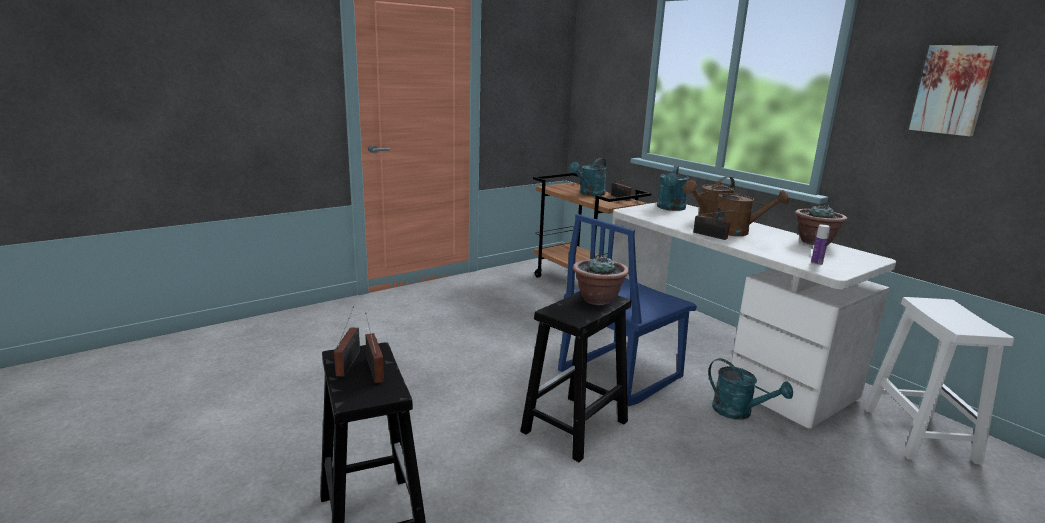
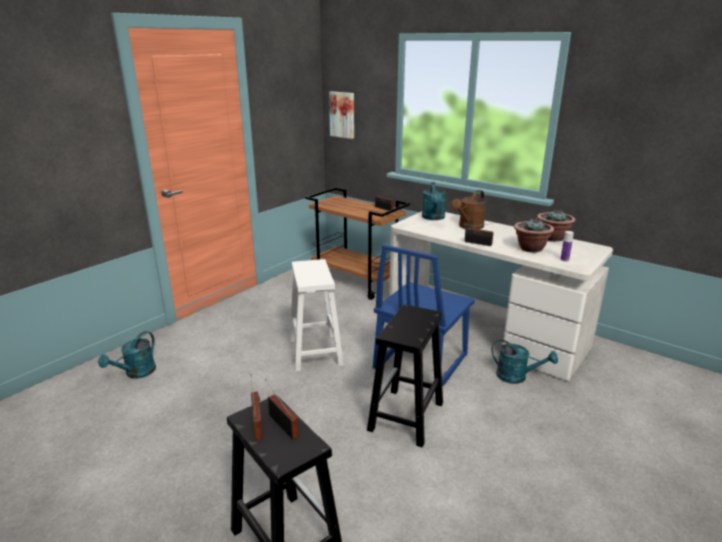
camera: 15 degrees left, 5 degrees up
turquoise watering can [569,158,607,196] -> turquoise watering can moved to [98,331,156,379]
potted plant [573,255,629,305] -> potted plant moved to [514,218,554,253]
brown watering can [708,185,789,236] -> none
white stool [864,297,1014,465] -> white stool moved to [290,259,344,372]
picture [909,45,998,136] -> picture moved to [329,92,354,139]

